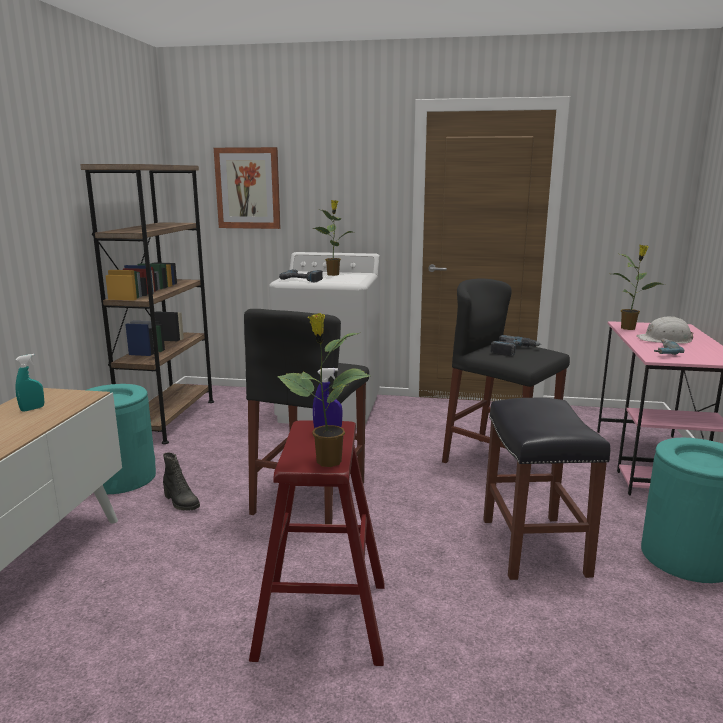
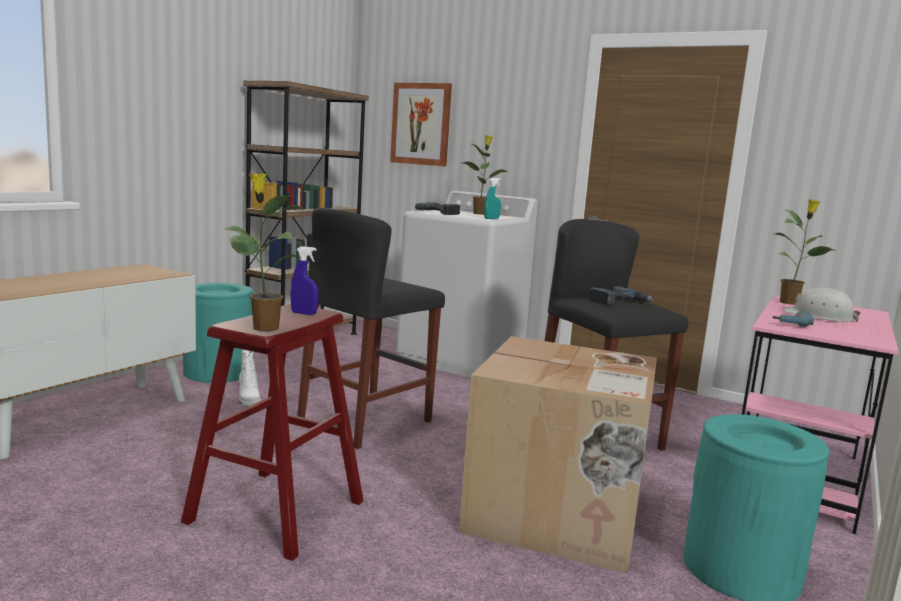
camera: 20 degrees right, 5 degrees down
turquoise spray bottle [15,354,44,412] -> turquoise spray bottle moved to [484,178,501,219]
black boot [163,452,200,511] -> white boot [239,350,261,406]
black stool [483,398,610,580] -> cardboard box [459,336,657,573]

